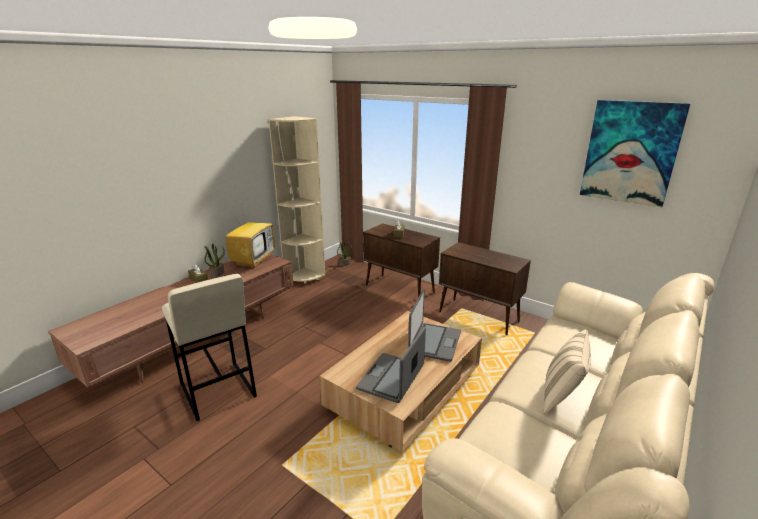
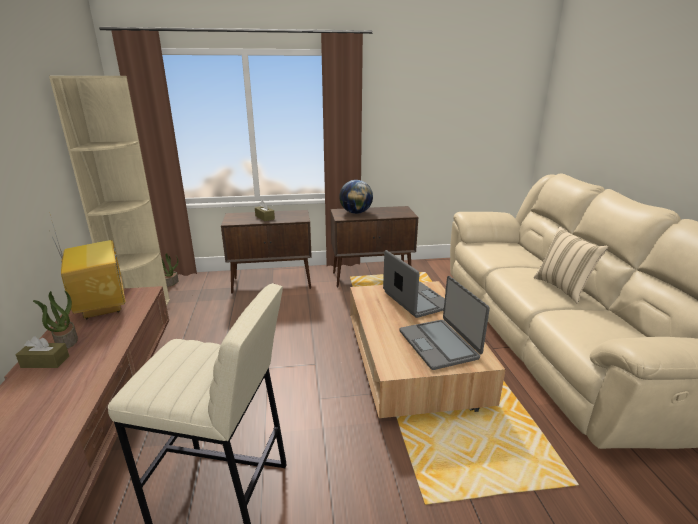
camera: 45 degrees left, 0 degrees up
picture [580,100,691,207] -> none
none -> globe [339,180,373,214]

